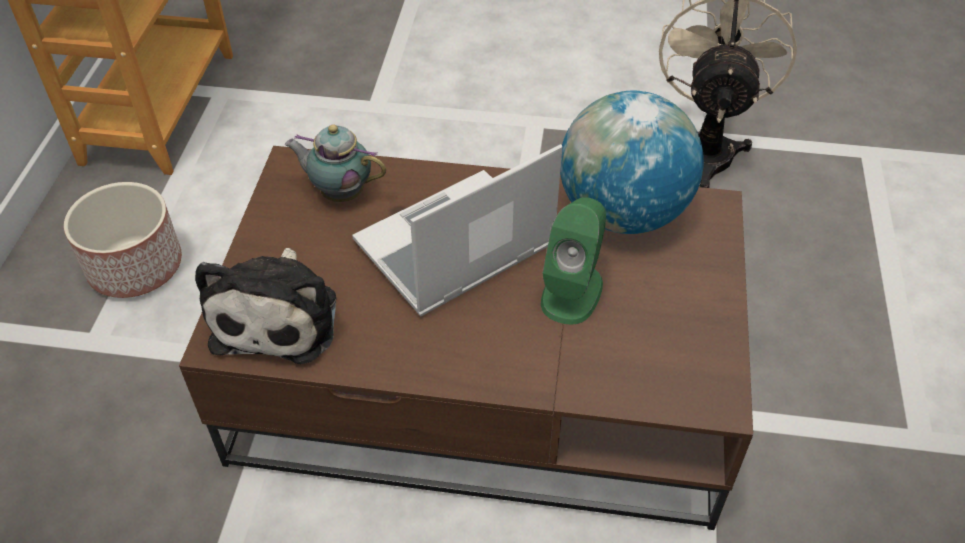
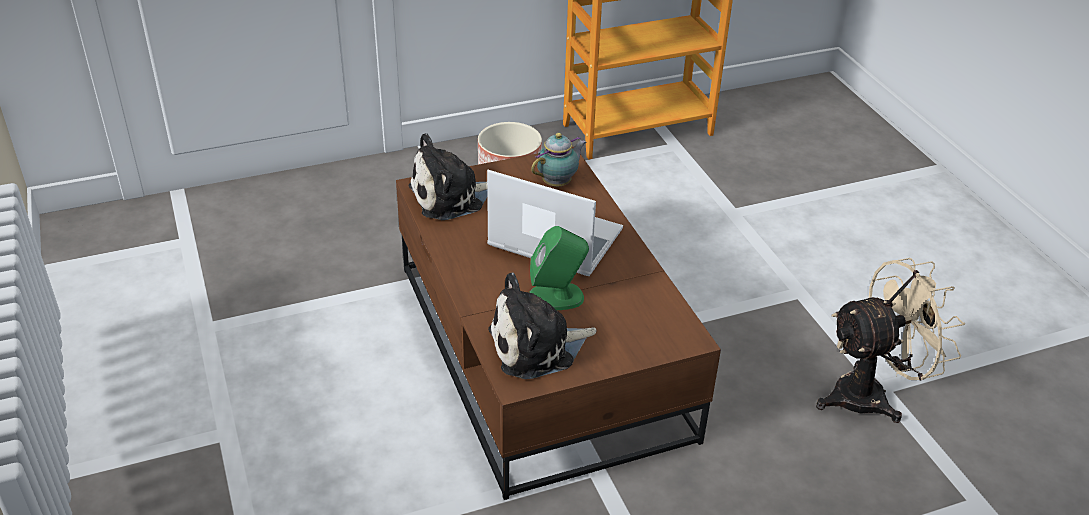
camera: 60 degrees right, 10 degrees down
teapot [285,125,386,202] -> teapot turned 60 degrees clockwise [531,133,586,186]
globe [560,91,704,234] -> none
none -> plush toy [488,272,597,379]

